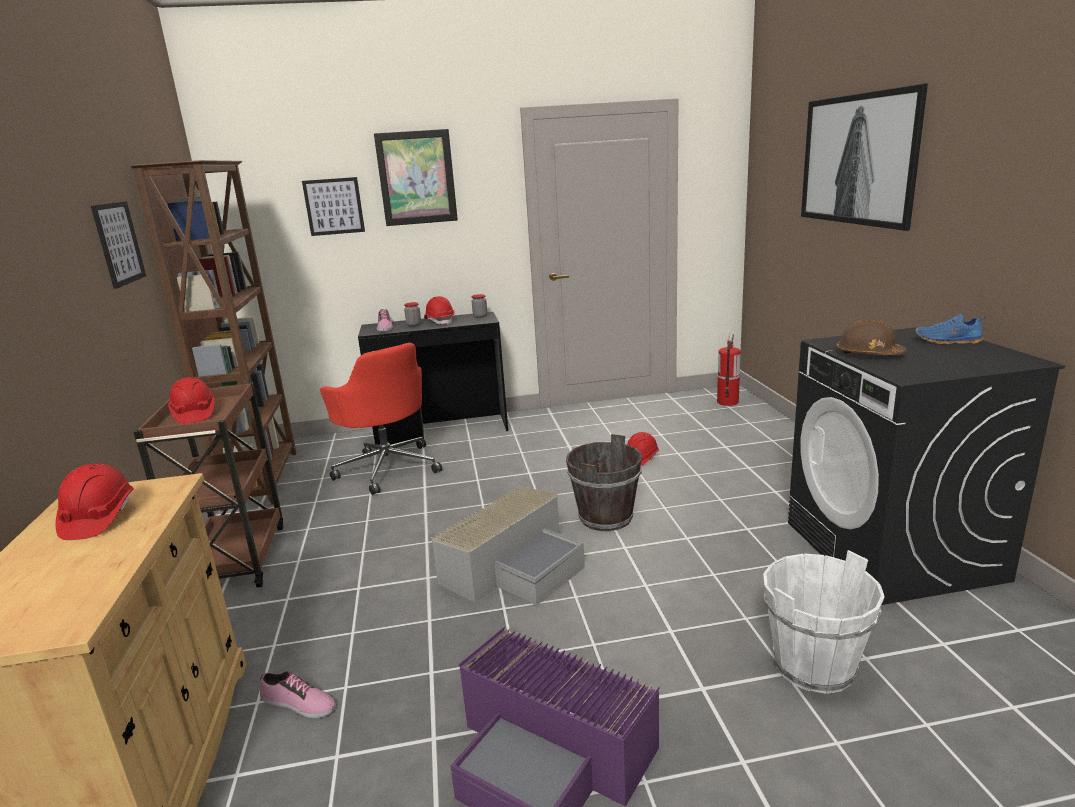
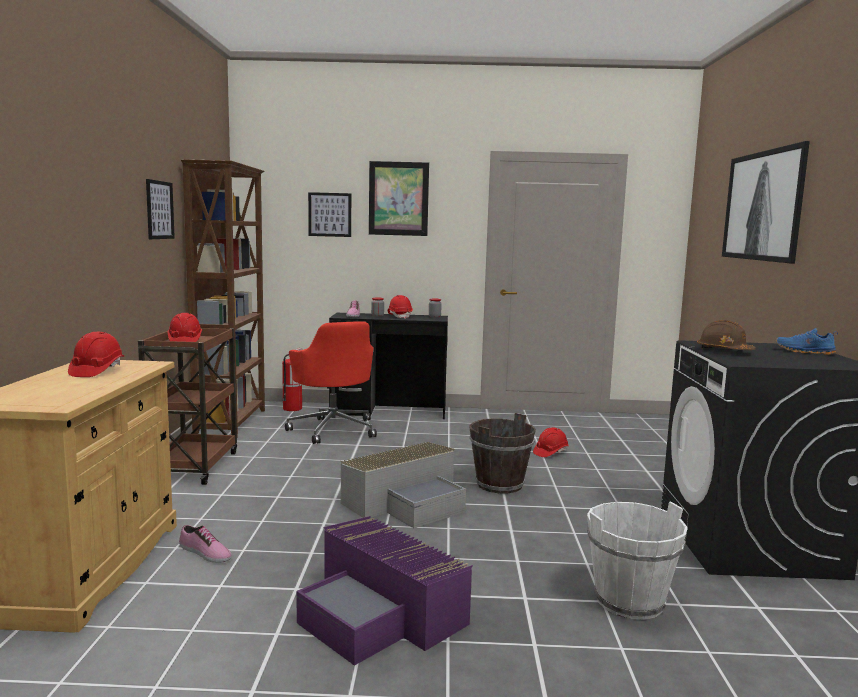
camera: 10 degrees right, 10 degrees down
fire extinguisher [717,334,741,406] -> fire extinguisher moved to [282,348,302,411]

